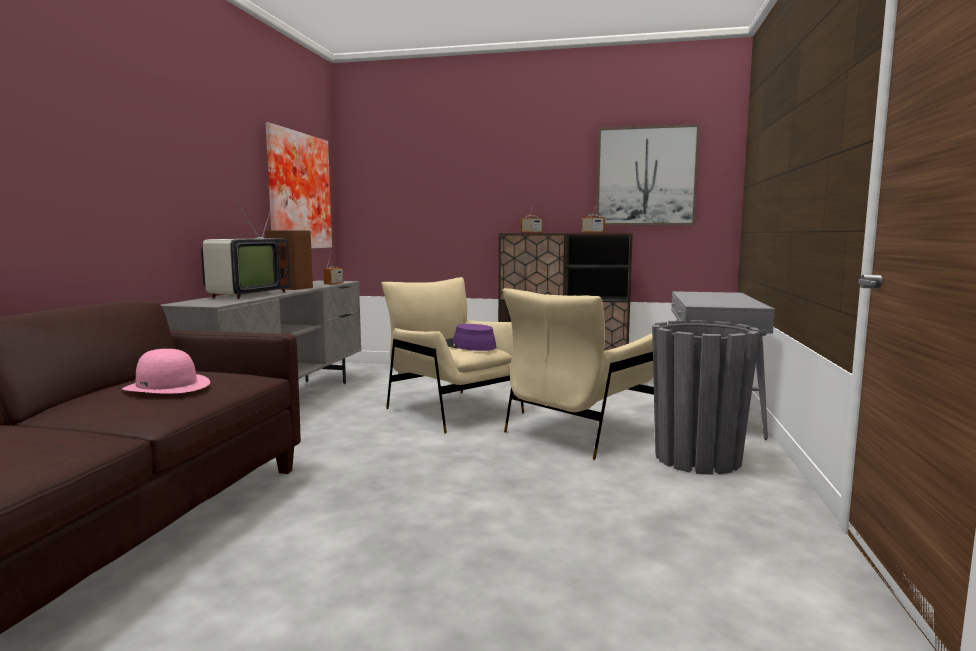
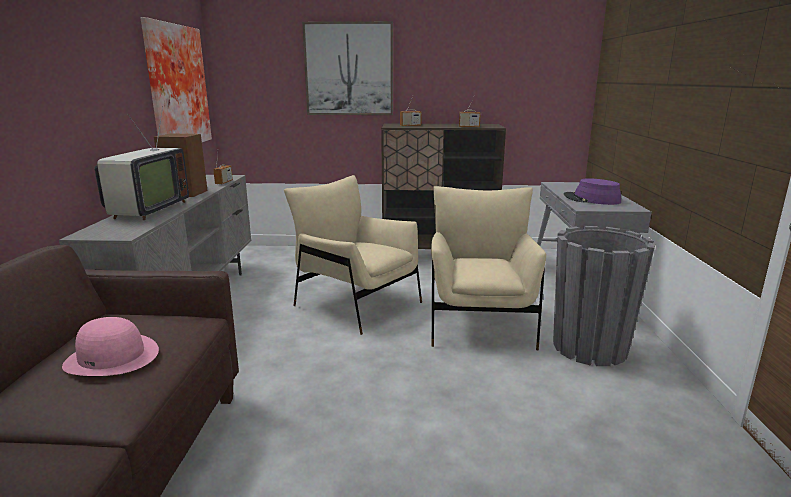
camera: 10 degrees left, 10 degrees up
purple hat [446,324,497,351] -> purple hat moved to [564,178,621,205]
beige armchair [502,288,654,460] -> beige armchair turned 150 degrees clockwise [431,186,546,350]
picture [596,124,700,225] -> picture moved to [302,21,393,115]

